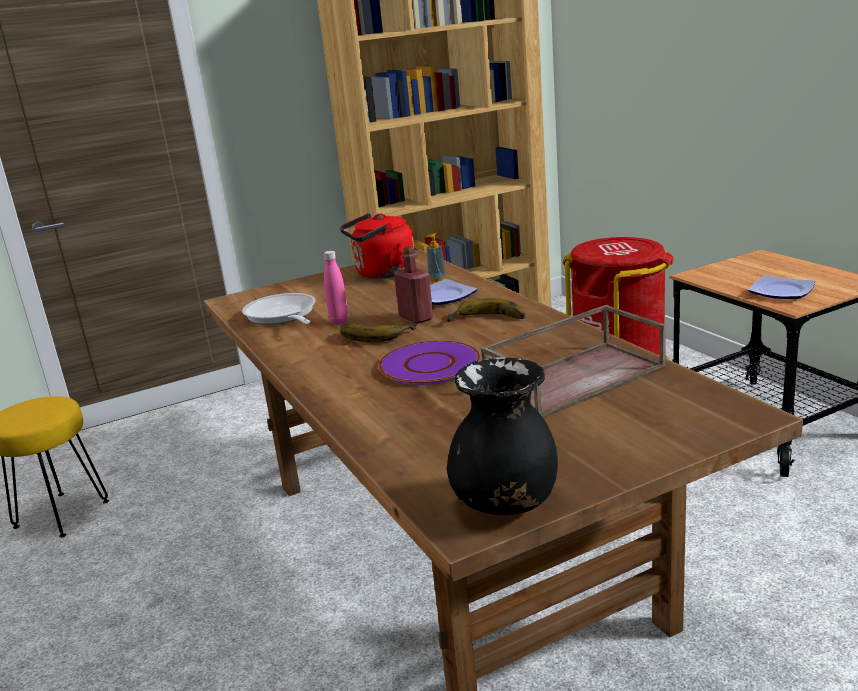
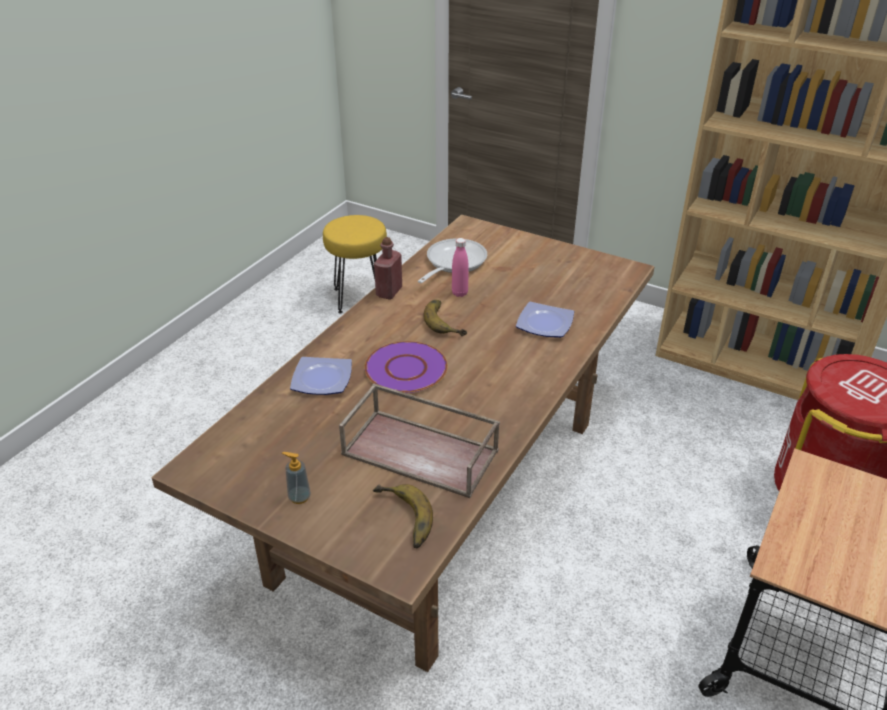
camera: 55 degrees right, 15 degrees up
red kettle [340,213,415,279] -> none
red bottle [394,246,433,324] -> red bottle moved to [374,237,402,300]
soap dispenser [426,233,446,282] -> soap dispenser moved to [282,452,311,504]
banana [447,298,525,322] -> banana moved to [373,484,433,548]
black vase [447,357,558,515] -> none
plate [748,275,815,299] -> plate moved to [290,357,352,395]

